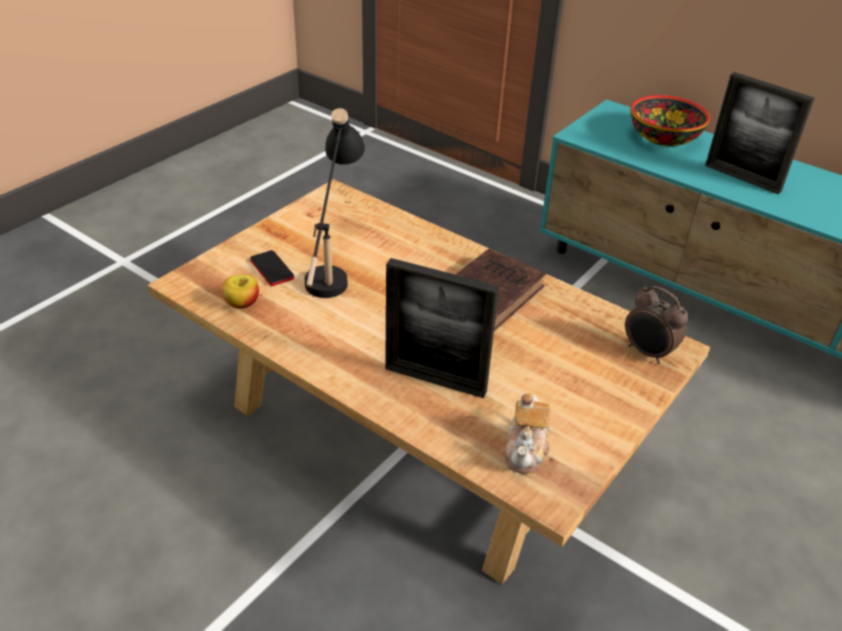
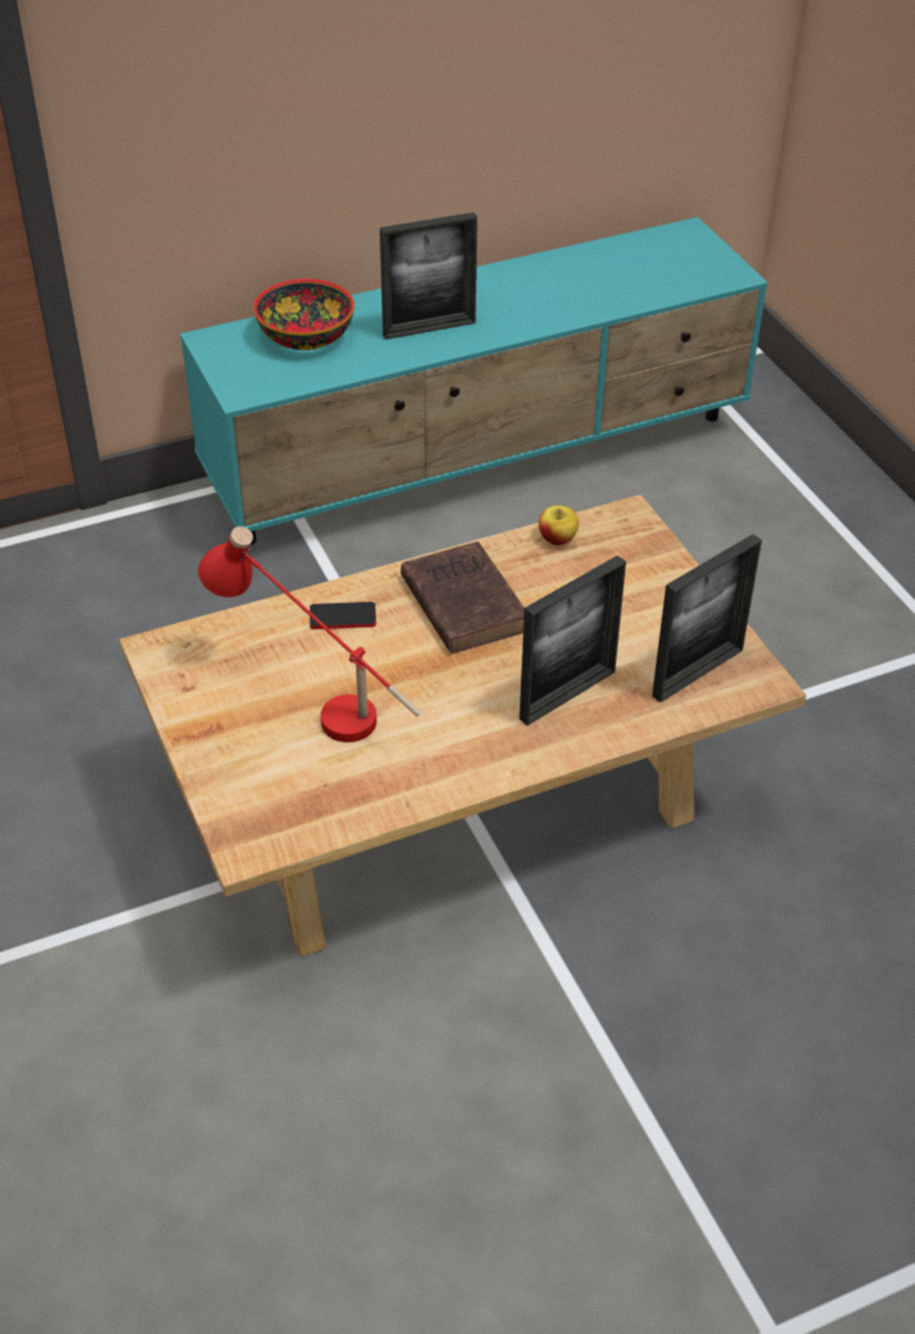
camera: 60 degrees left, 5 degrees up
apple [222,275,259,308] -> apple moved to [539,505,579,545]
phone [250,250,294,286] -> phone moved to [310,602,376,629]
black table lamp [305,108,365,298] -> red table lamp [198,526,421,742]
teapot [504,393,551,474] -> picture frame [652,534,762,703]
alarm clock [625,286,688,364] -> none

